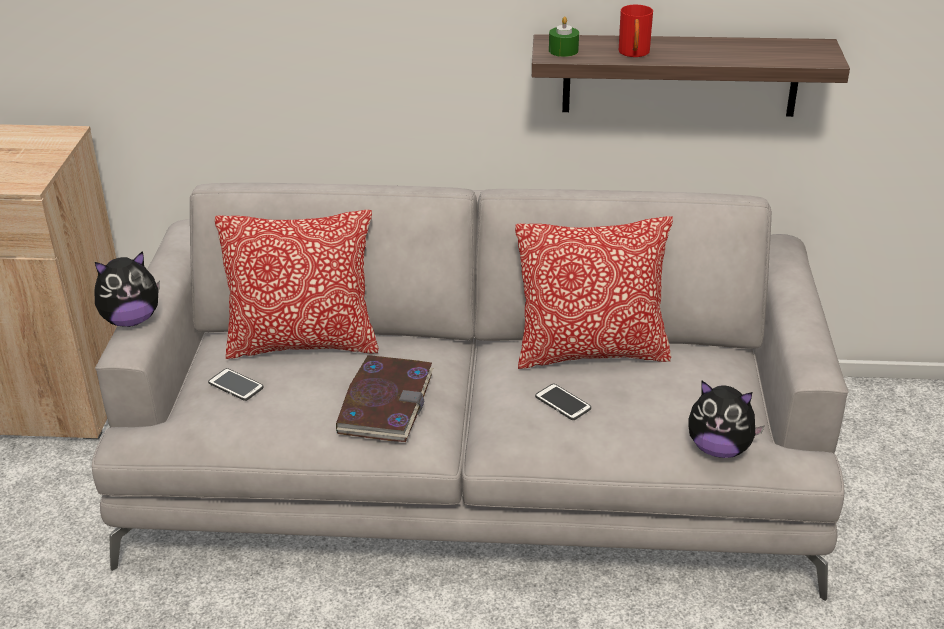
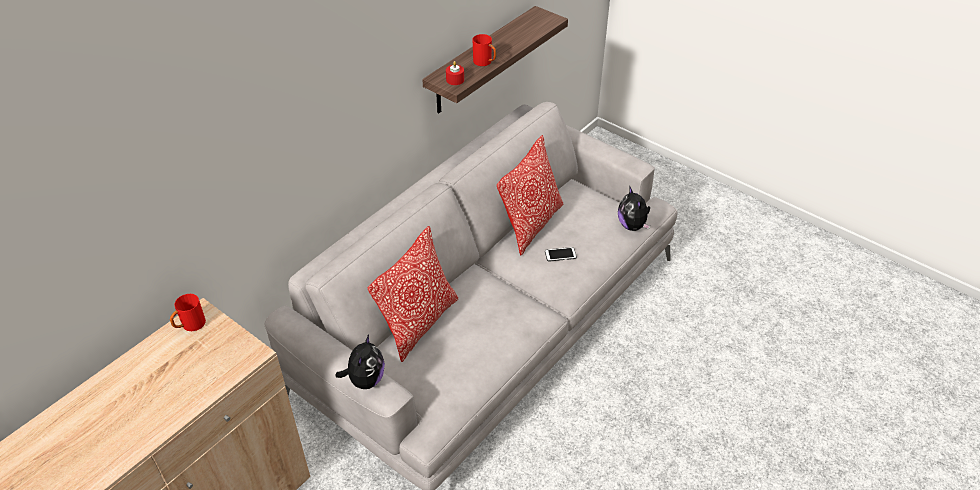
camera: 55 degrees left, 10 degrees up
phone [208,368,264,401] -> none
book [336,355,433,442] -> none
green candle [549,16,579,57] -> red candle [446,61,464,85]
plush toy [688,381,765,458] -> plush toy turned 105 degrees clockwise [618,186,650,231]
none -> red mug [170,294,206,331]

